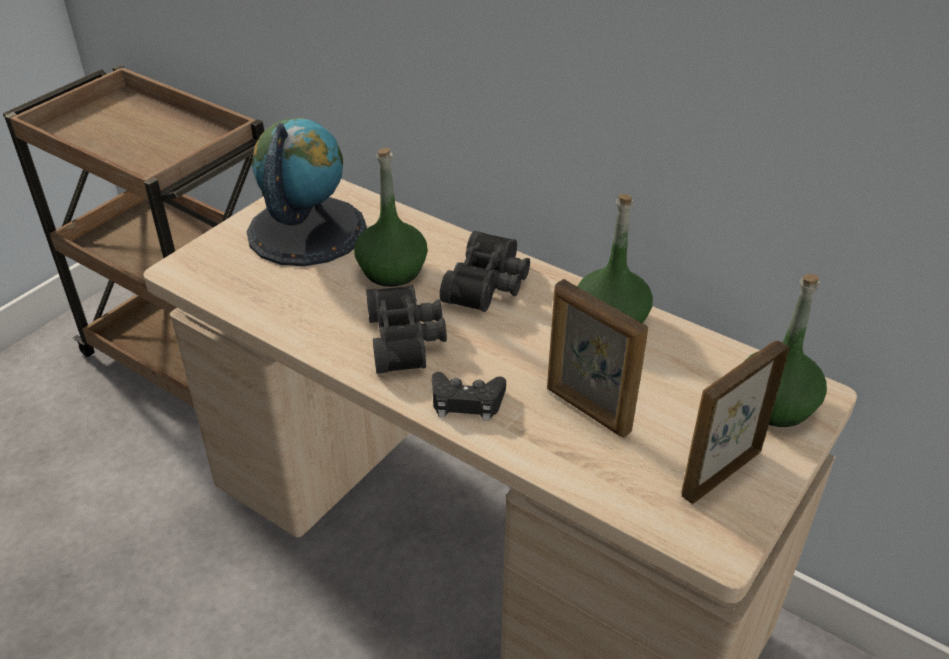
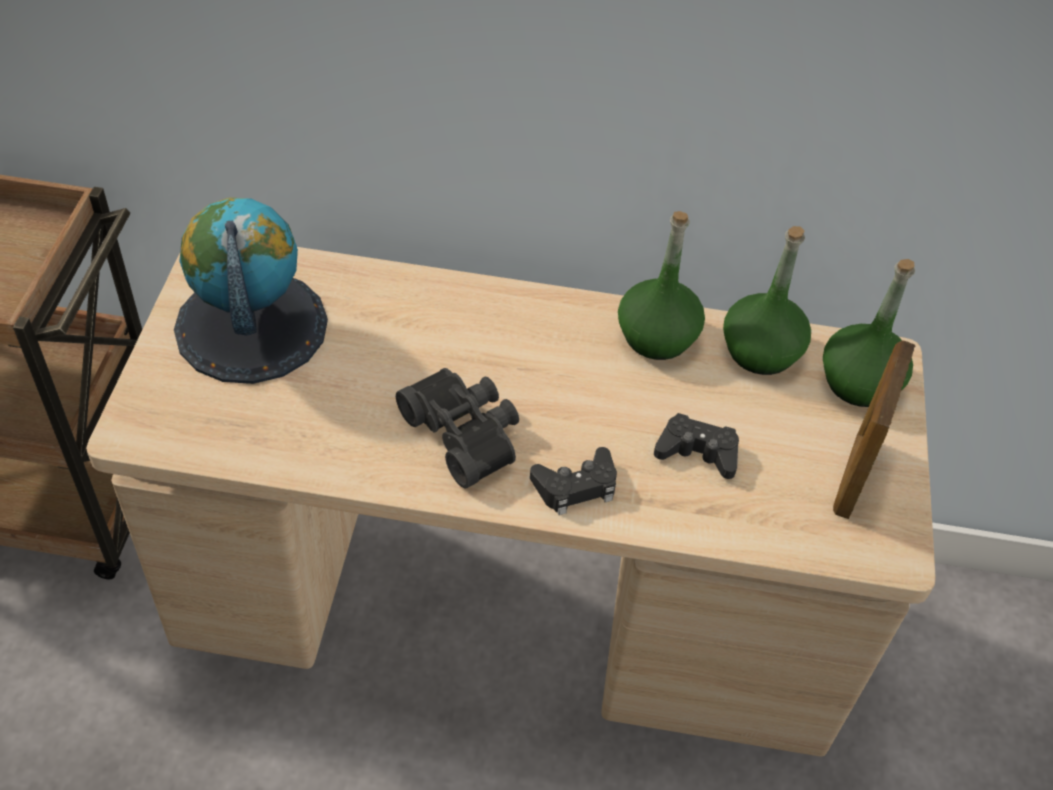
camera: 30 degrees left, 10 degrees up
green bottle [354,148,428,287] -> green bottle moved to [723,226,811,375]
black binoculars [440,231,530,312] -> none
picture frame [547,279,648,438] -> black game controller [654,413,739,479]

